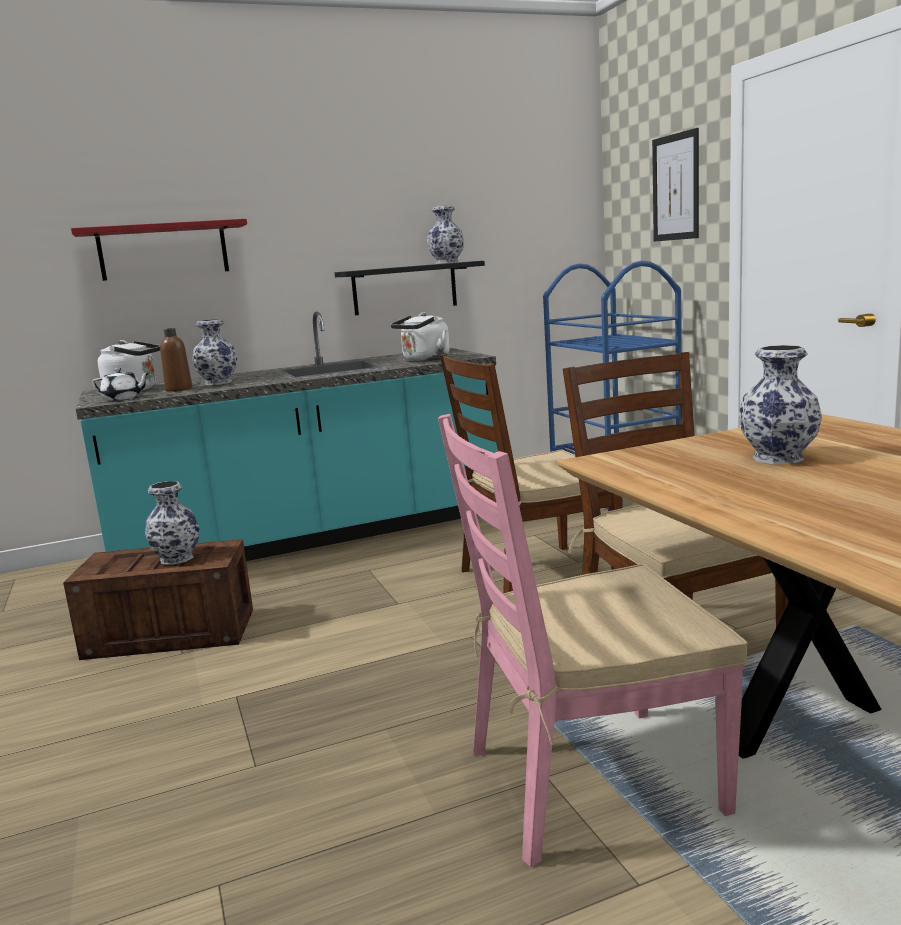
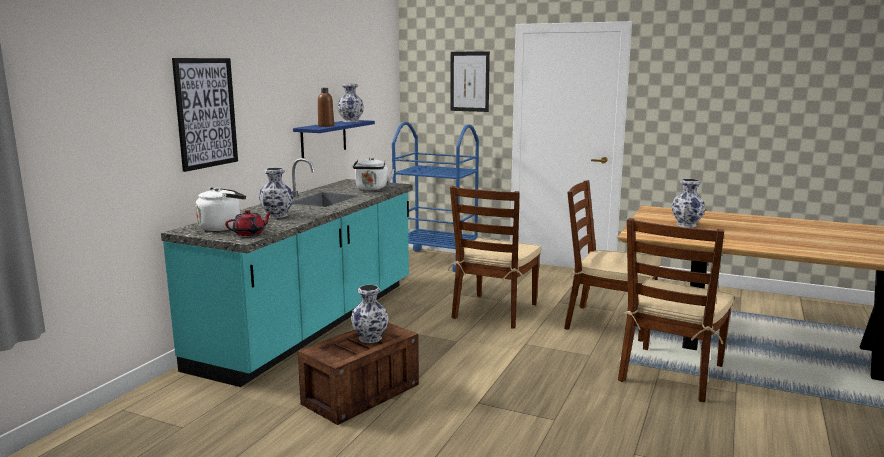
camera: 45 degrees left, 0 degrees up
red shelf [71,219,247,281] -> picture [172,58,238,172]
white teapot [92,368,149,400] -> red teapot [225,210,272,236]
brown bottle [160,328,192,392] -> brown bottle moved to [318,88,334,127]
black shelf [335,261,485,315] -> blue shelf [293,120,375,158]
pink chair [438,414,748,867] -> brown chair [615,218,734,402]

